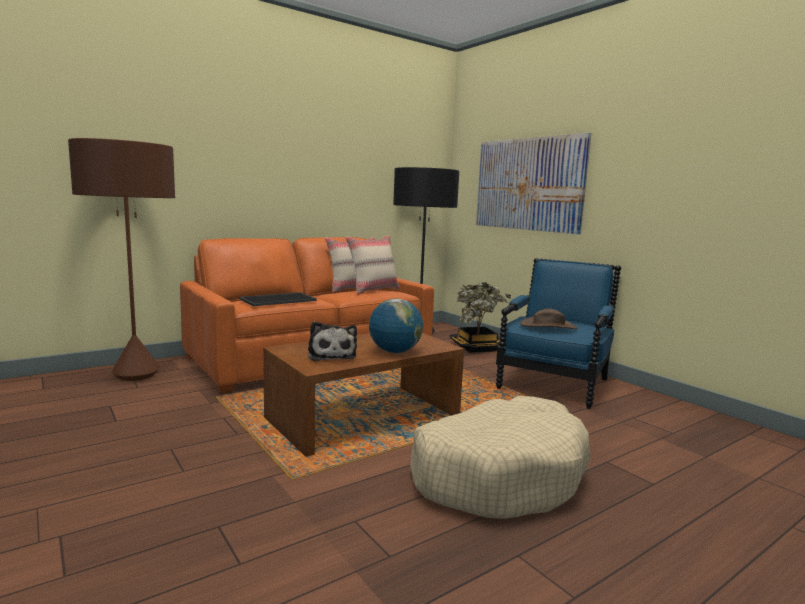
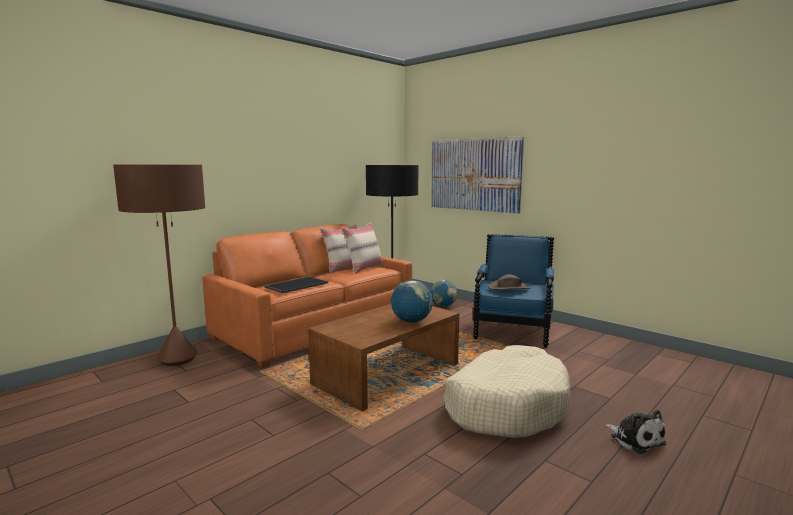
camera: 10 degrees left, 0 degrees up
plush toy [308,321,357,361] -> plush toy moved to [606,410,667,454]
potted plant [449,282,512,353] -> globe [430,280,457,307]

